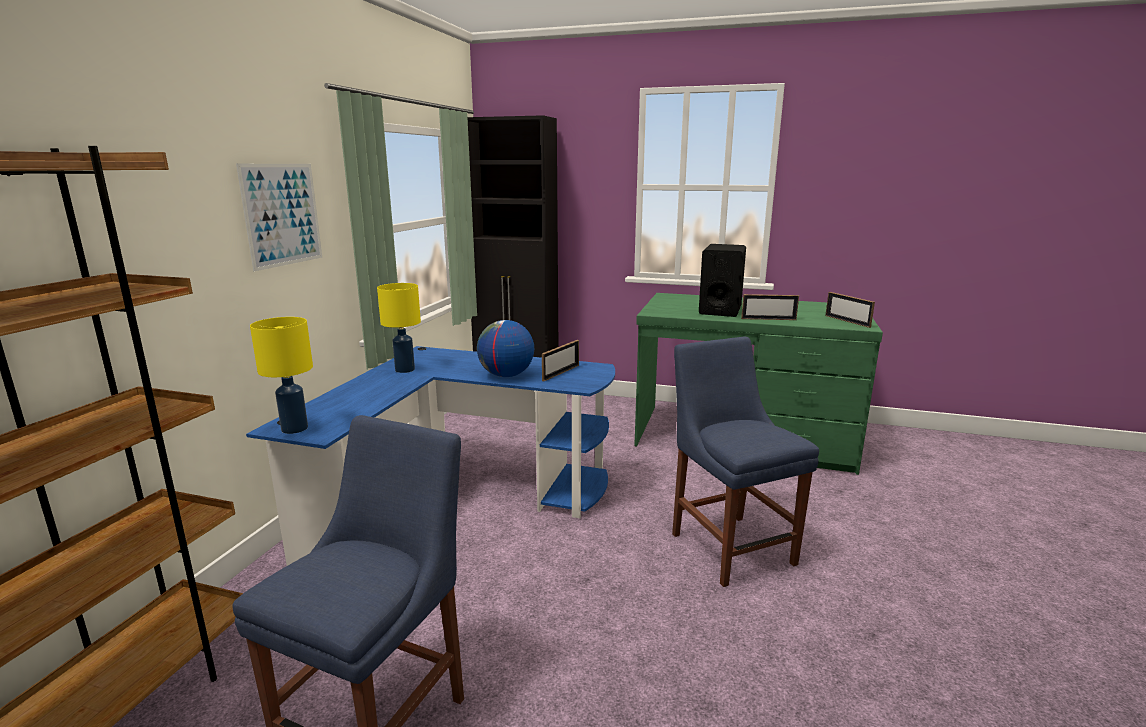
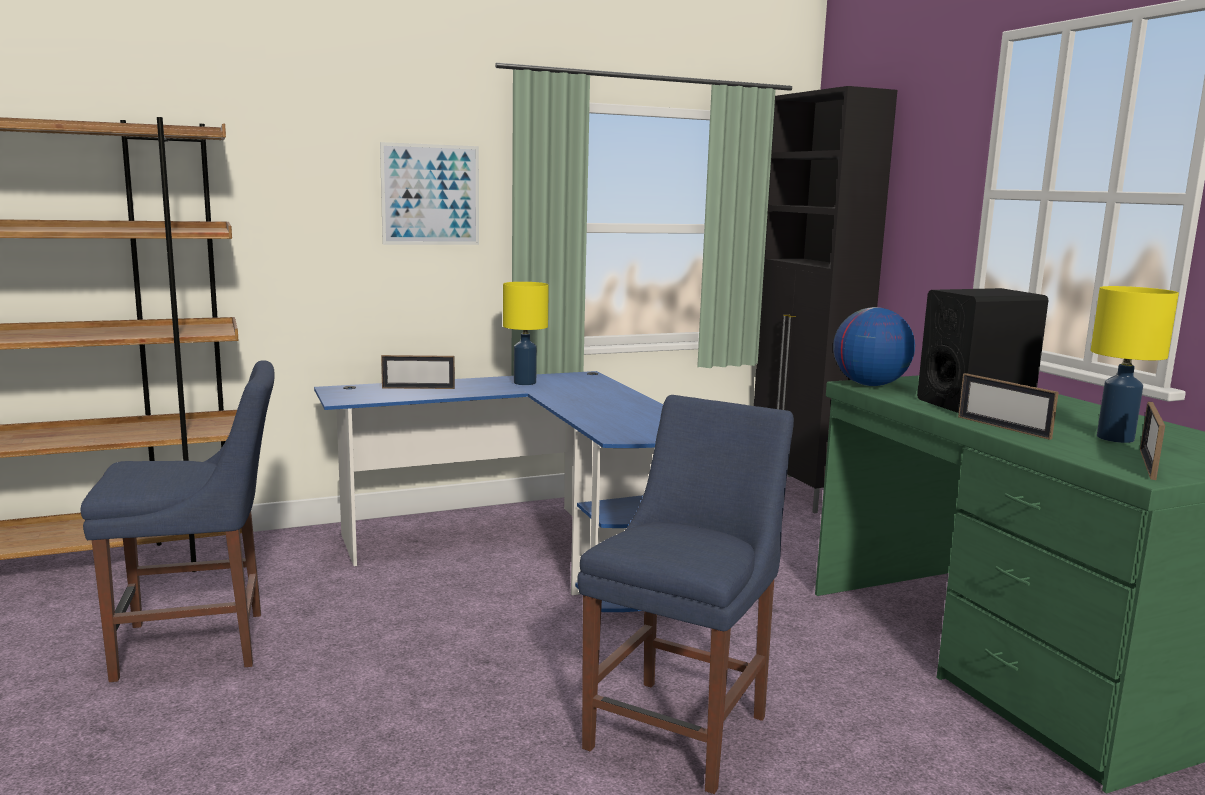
camera: 50 degrees right, 5 degrees down
yellow table lamp [250,317,313,434] -> yellow table lamp moved to [1090,286,1179,443]
globe [477,320,534,377] -> globe moved to [833,307,915,386]
picture frame [542,340,579,381] -> picture frame moved to [381,355,455,389]

